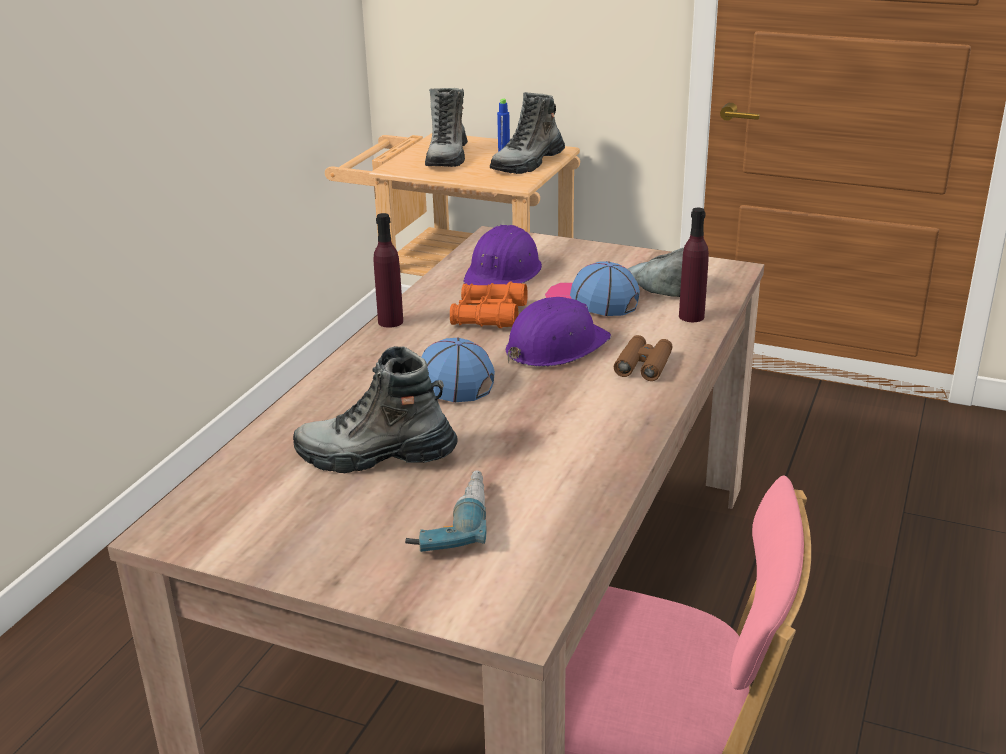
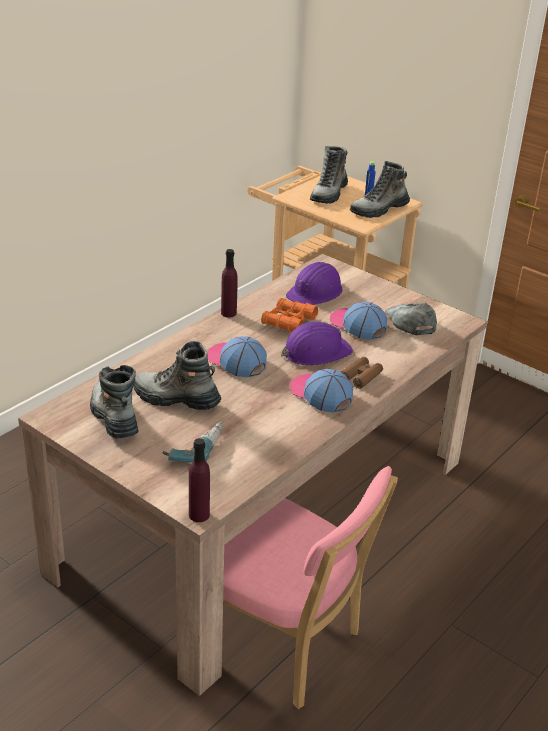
camera: 15 degrees right, 5 degrees up
purple bottle [679,208,709,322] -> purple bottle moved to [189,438,210,522]
none -> boot [90,365,138,438]
none -> cap [290,369,353,413]

